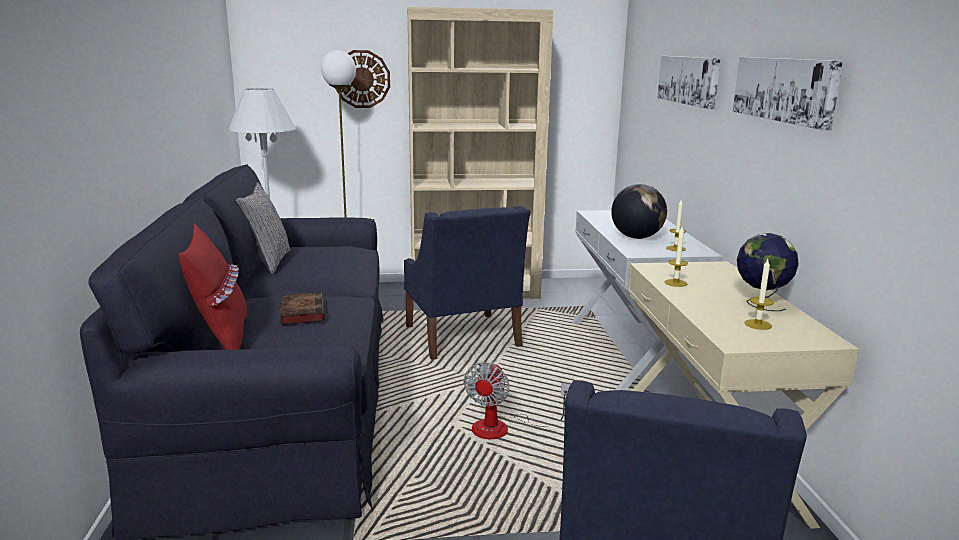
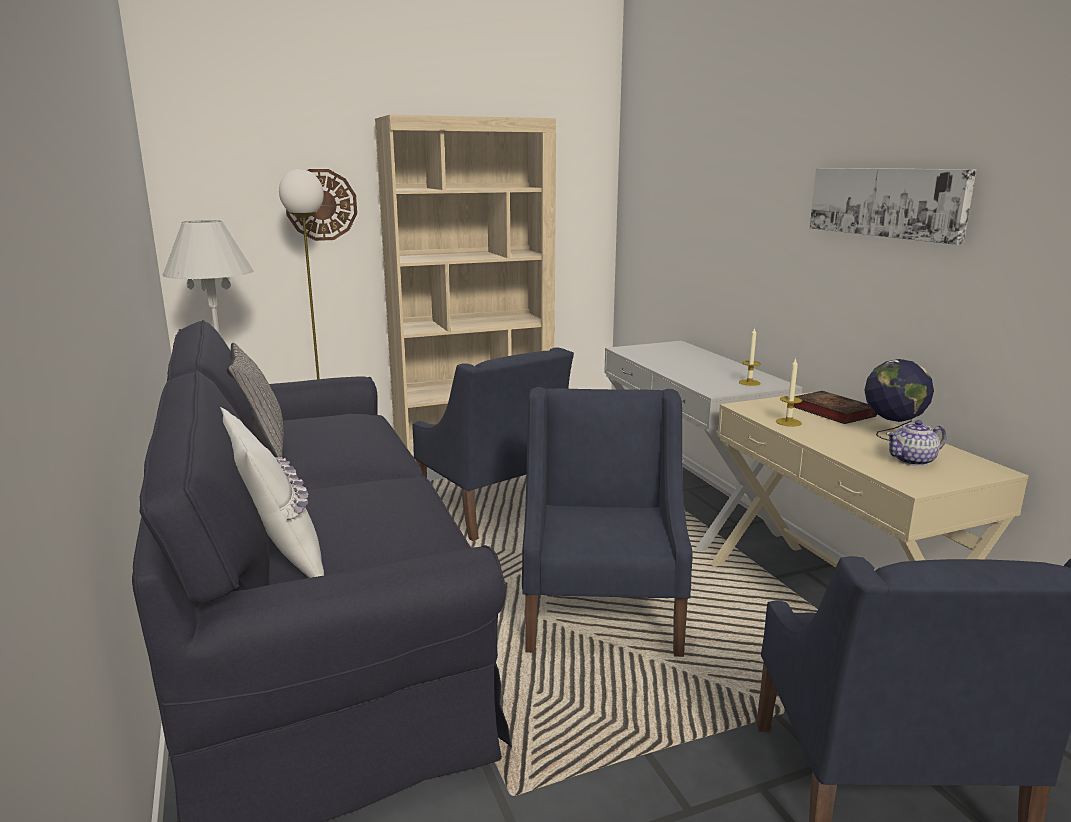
camera: 15 degrees left, 0 degrees up
red pillow [179,224,247,350] -> white pillow [220,407,324,578]
book [279,292,325,325] -> book moved to [794,391,877,424]
fan [464,362,571,439] -> blue armchair [522,387,693,657]
globe [611,184,667,239] -> none
picture [658,56,721,109] -> none
candle [744,259,773,330] -> teapot [886,420,946,466]

